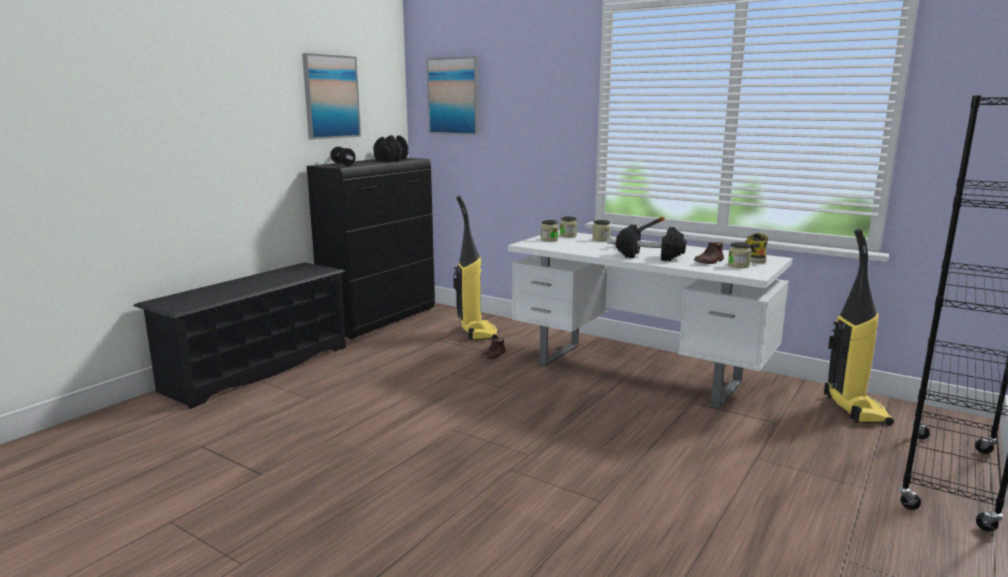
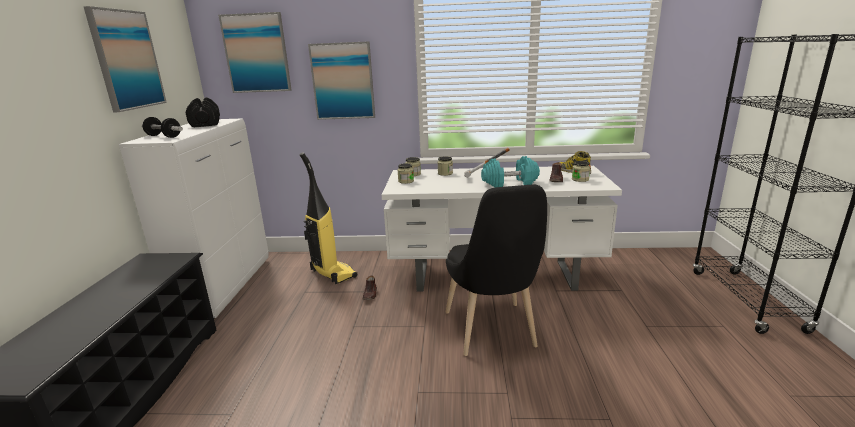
camera: 30 degrees left, 5 degrees up
black cabinet [307,158,435,340] -> white cabinet [119,119,269,319]
black dumbbell [616,224,686,261] -> turquoise dumbbell [481,156,540,188]
vacuum cleaner [824,229,894,426] -> none
none -> picture [308,41,375,120]
none -> black chair [445,185,547,356]

